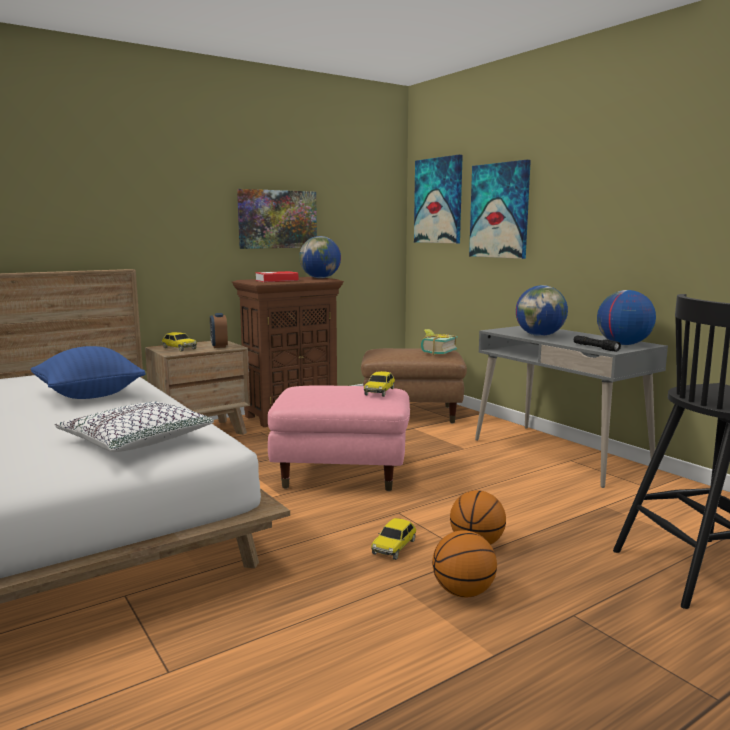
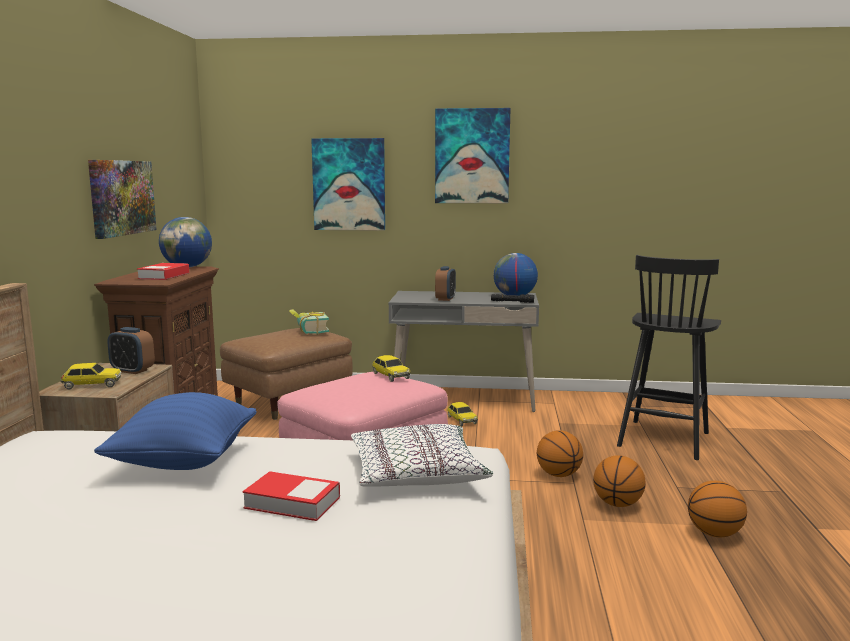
camera: 50 degrees left, 0 degrees up
toy car [371,518,416,560] -> toy car moved to [447,402,478,426]
picture [414,155,463,244] -> picture moved to [435,108,511,203]
globe [516,285,568,336] -> alarm clock [435,266,456,301]
none -> book [243,471,340,521]
none -> basketball [688,481,747,537]

